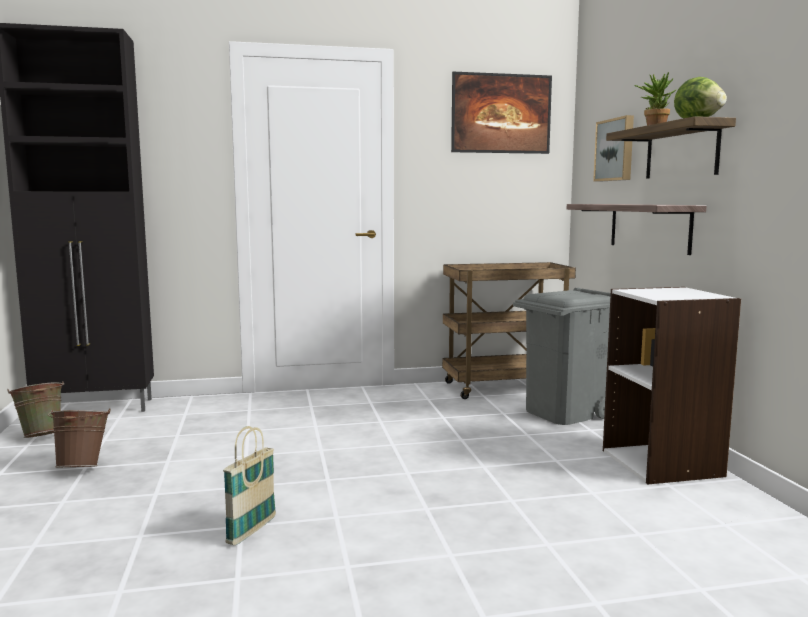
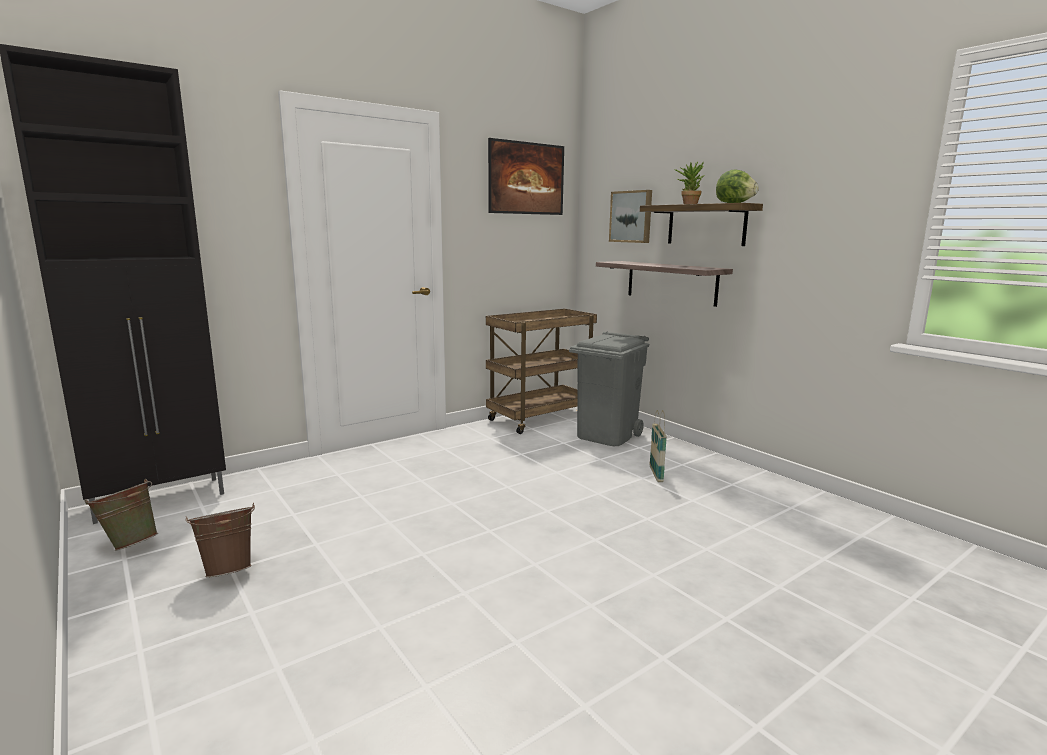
camera: 25 degrees left, 5 degrees up
basket [223,426,276,546] -> basket moved to [650,410,667,482]
white bookcase [603,287,741,484] -> none

